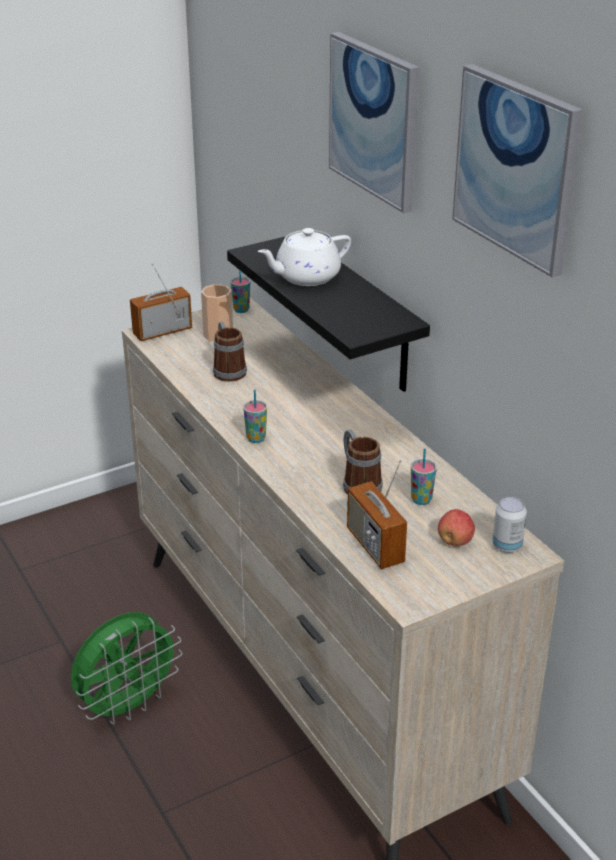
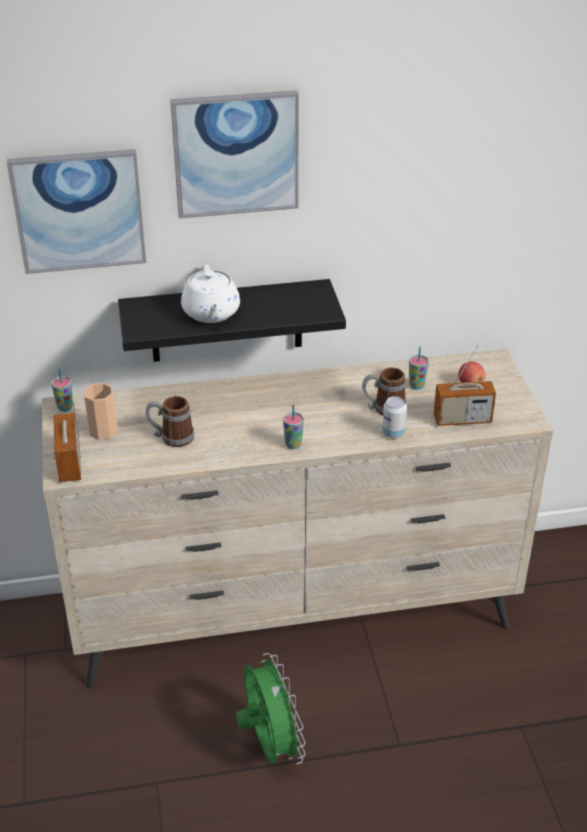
camera: 70 degrees left, 5 degrees up
picture [452,64,583,278] -> picture moved to [7,149,146,274]
can [492,497,527,553] -> can moved to [382,396,407,438]

